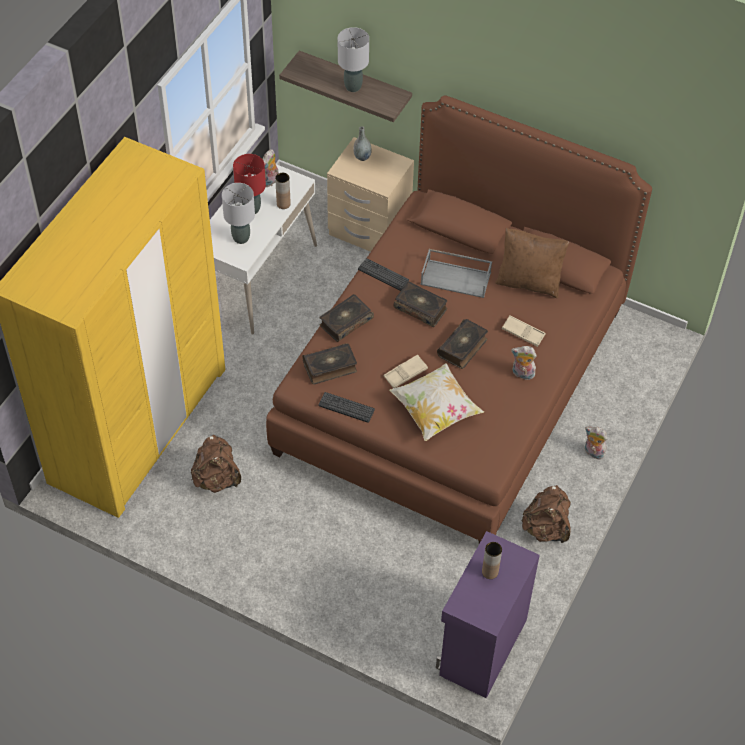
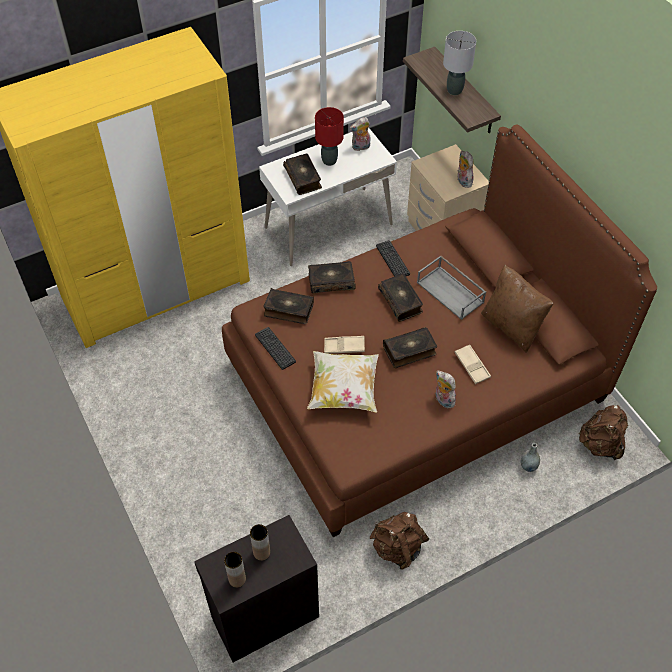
camera: 35 degrees right, 0 degrees up
brown backpack [191,435,241,493] -> brown backpack moved to [579,405,628,460]
grey table lamp [222,183,255,244] -> book [283,153,322,195]
brown vase [275,173,291,209] -> brown vase moved to [224,551,246,588]
grey vase [353,126,372,161] -> grey vase moved to [521,443,540,472]
purple cabinet [436,531,540,698] -> black cabinet [194,515,319,662]
plush toy [585,427,608,459] -> plush toy moved to [457,151,473,188]

